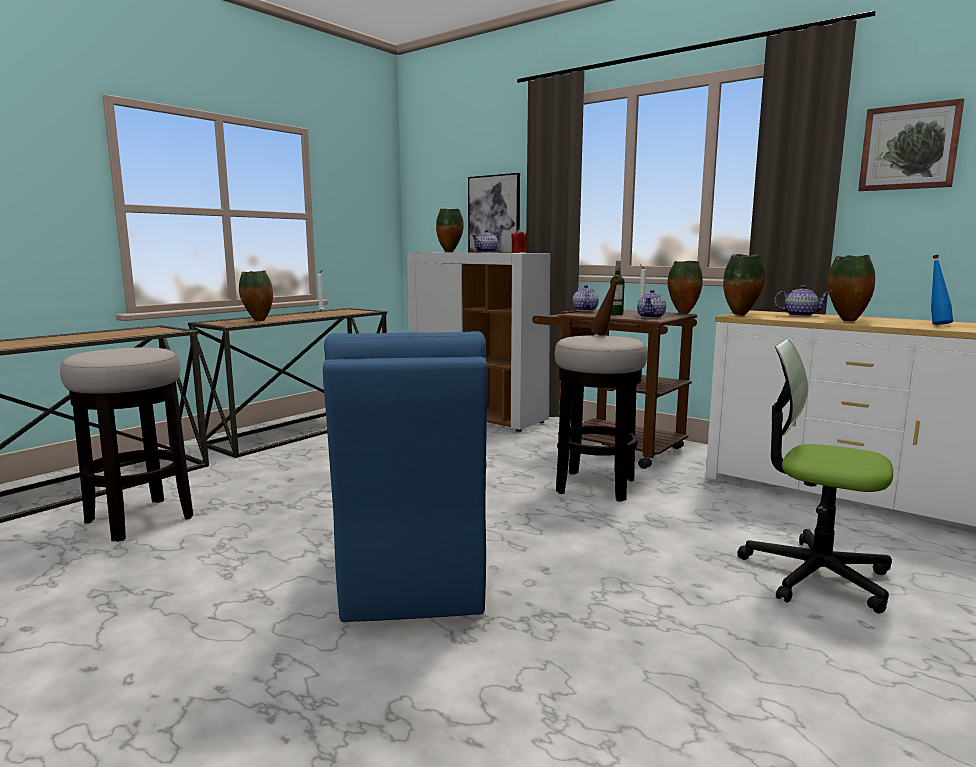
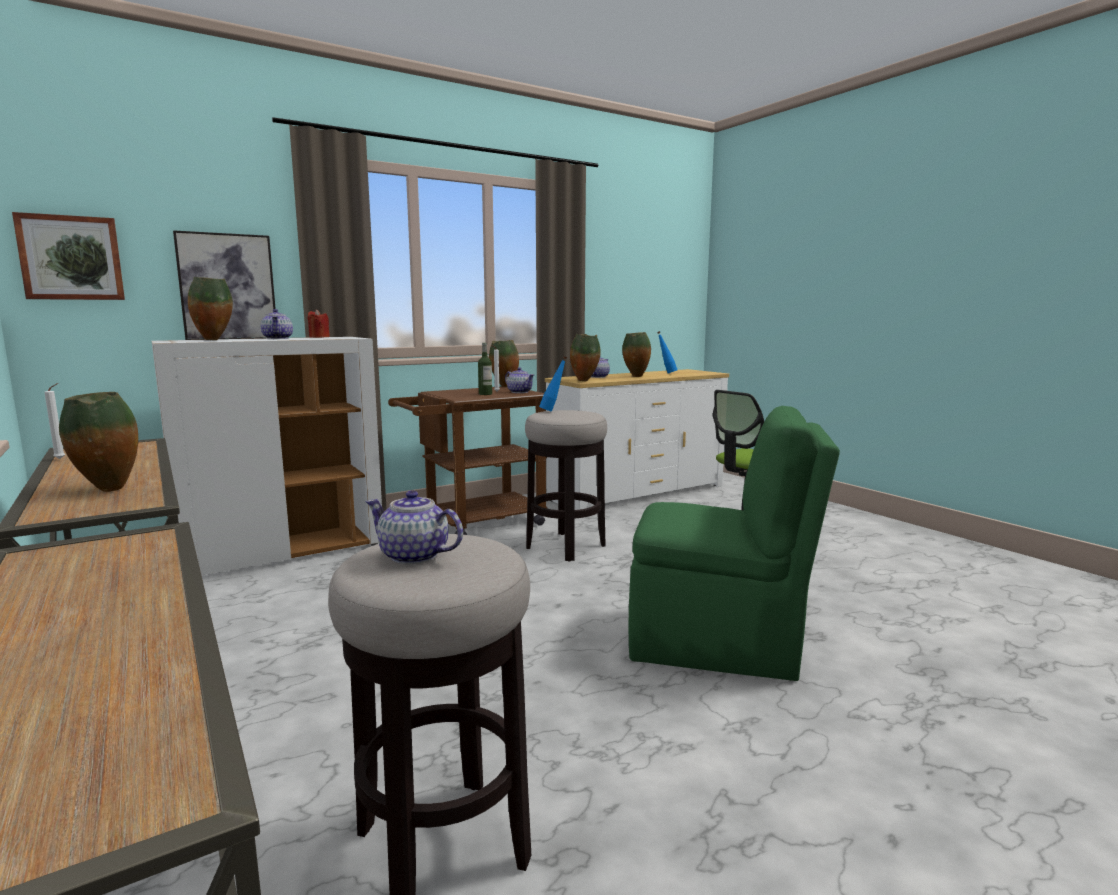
camera: 70 degrees left, 0 degrees up
blue chair [323,331,488,622] -> green chair [629,406,840,681]
teapot [572,285,599,311] -> teapot moved to [365,490,463,564]
brown bottle [591,275,619,335] -> blue bottle [539,356,567,412]
picture [858,98,964,191] -> picture moved to [12,212,125,300]

